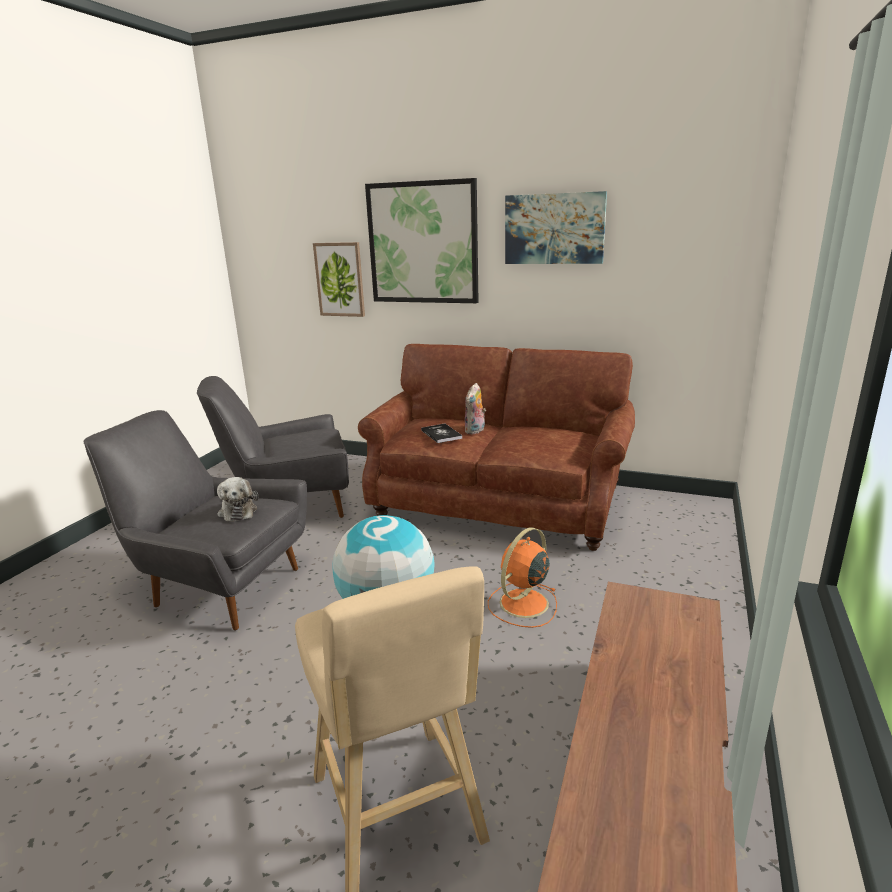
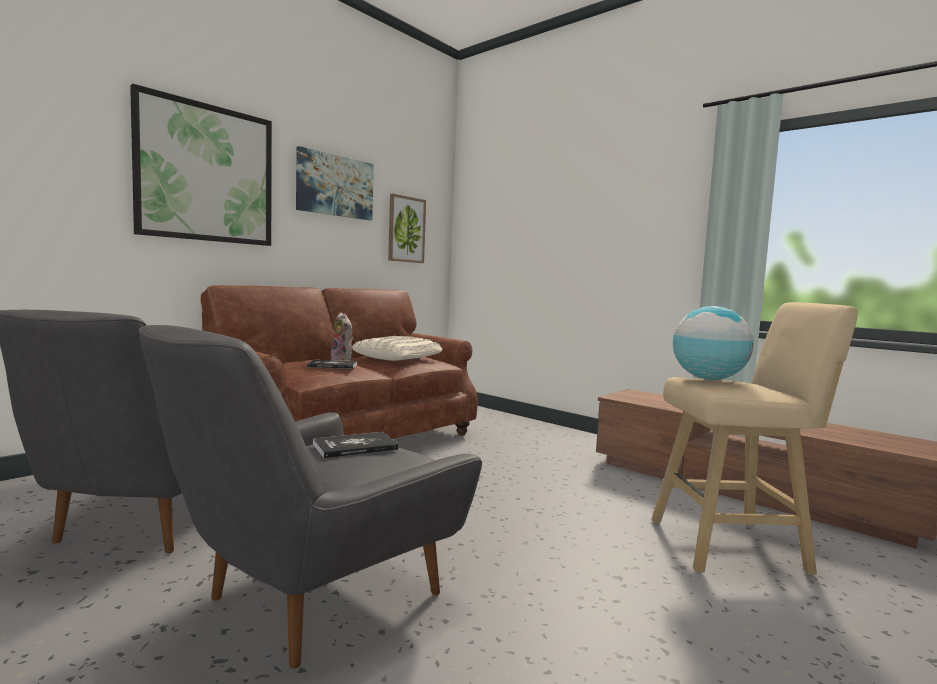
camera: 70 degrees left, 15 degrees down
plush toy [217,477,258,522] -> book [313,432,399,458]
picture [313,242,365,317] -> picture moved to [388,194,426,263]
orange fan [488,527,557,628] -> none
none -> beige pillow [352,336,442,361]

